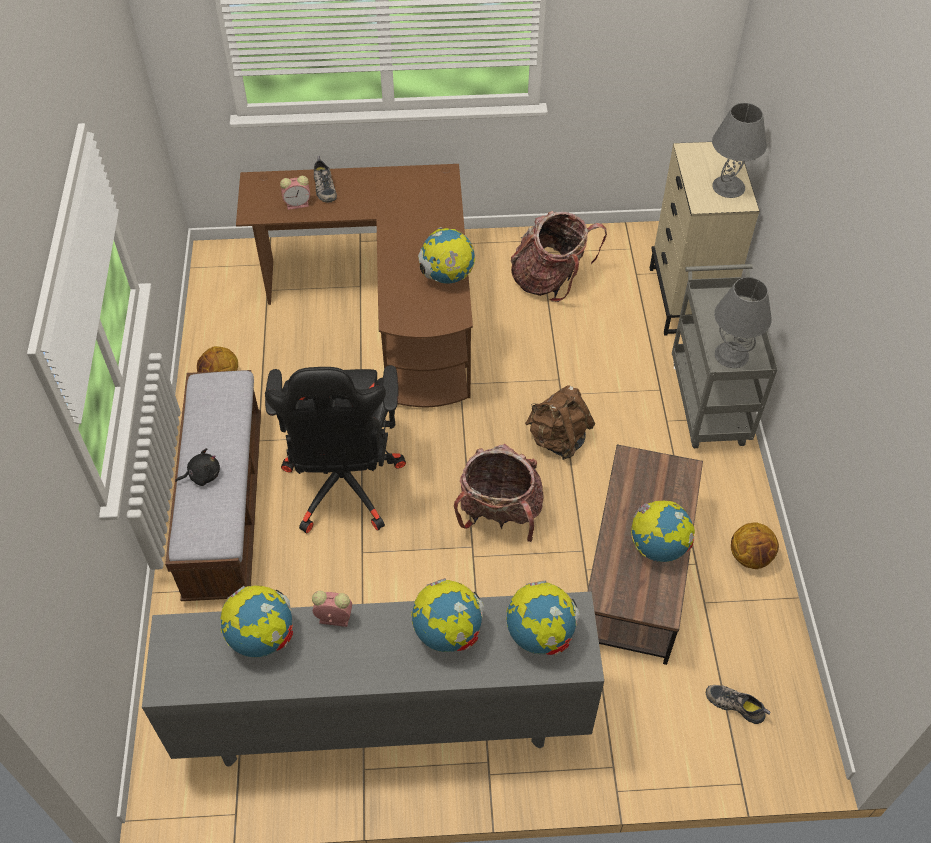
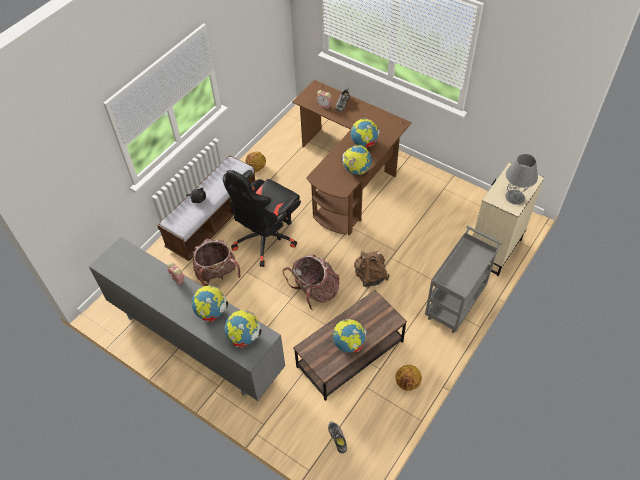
camera: 40 degrees right, 0 degrees up
globe [220,586,293,657] -> globe moved to [351,117,380,148]
backpack [510,211,607,302] -> backpack moved to [192,239,241,287]
grey table lamp [714,277,772,368] -> none

